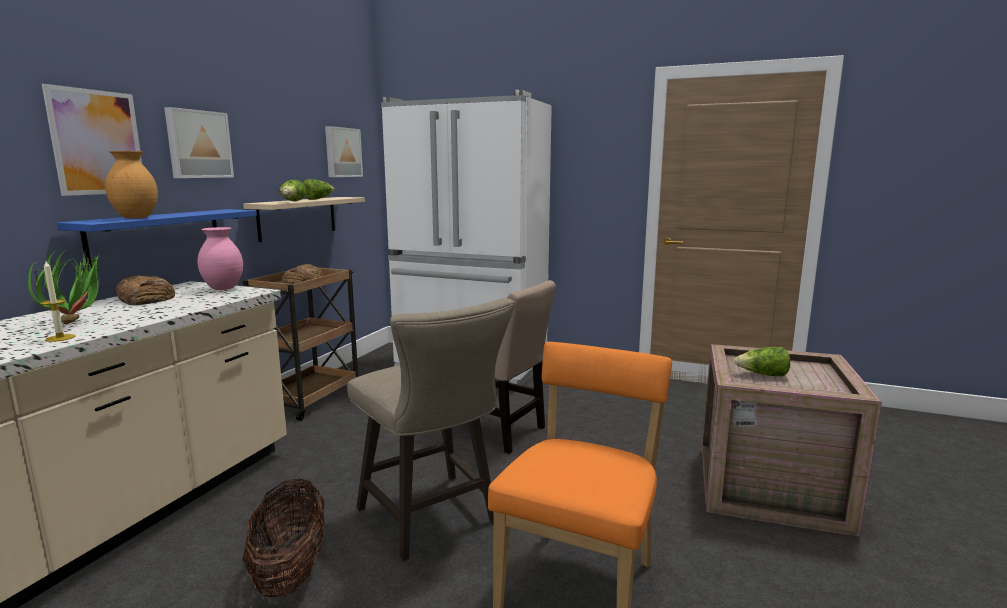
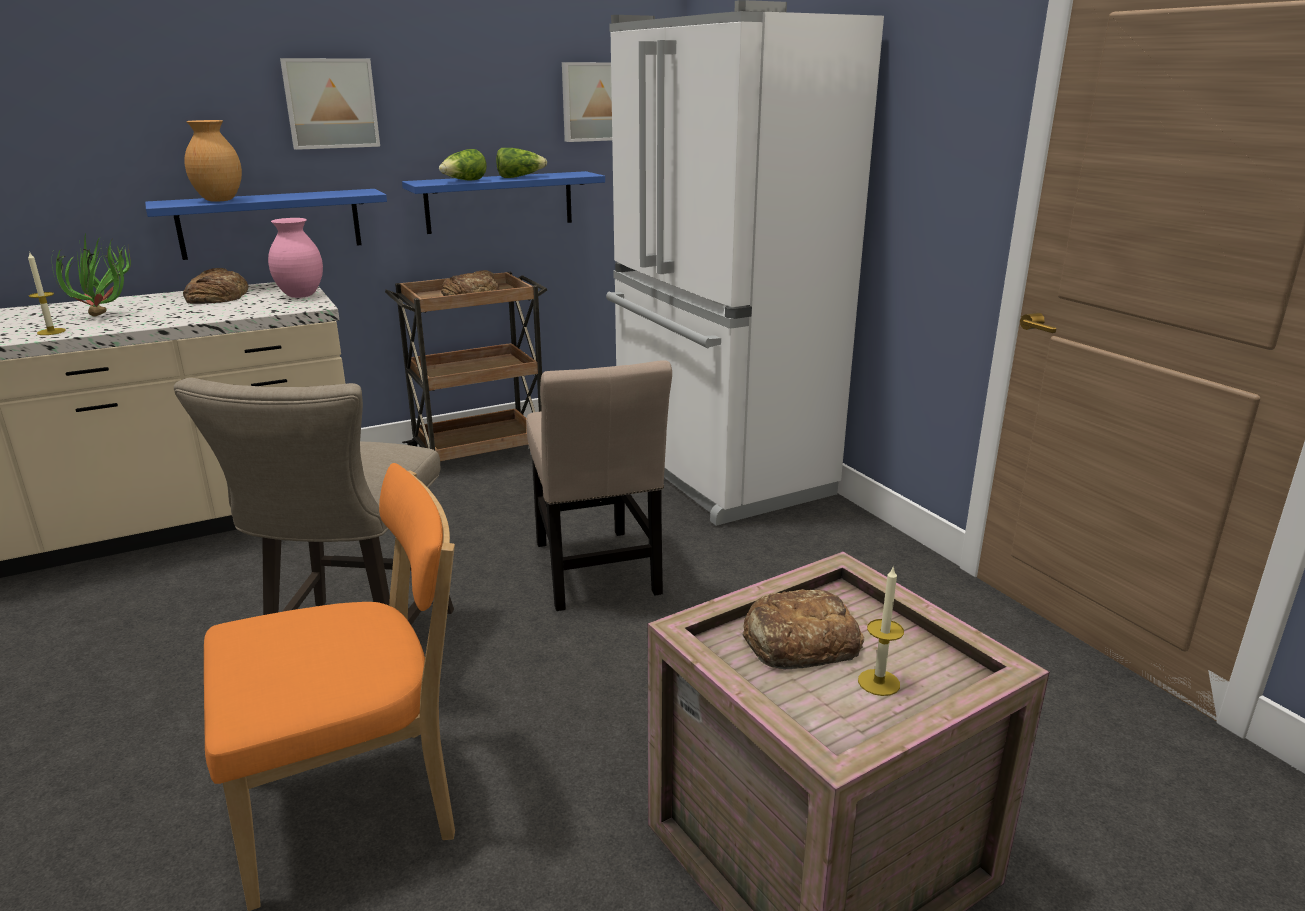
camera: 40 degrees right, 10 degrees up
picture [42,84,142,196] -> none
beige shelf [243,197,365,242] -> blue shelf [402,171,605,234]
basket [243,478,324,597] -> none
lettuce [734,347,790,376] -> bread [743,589,864,669]
none -> candle [858,565,904,696]

